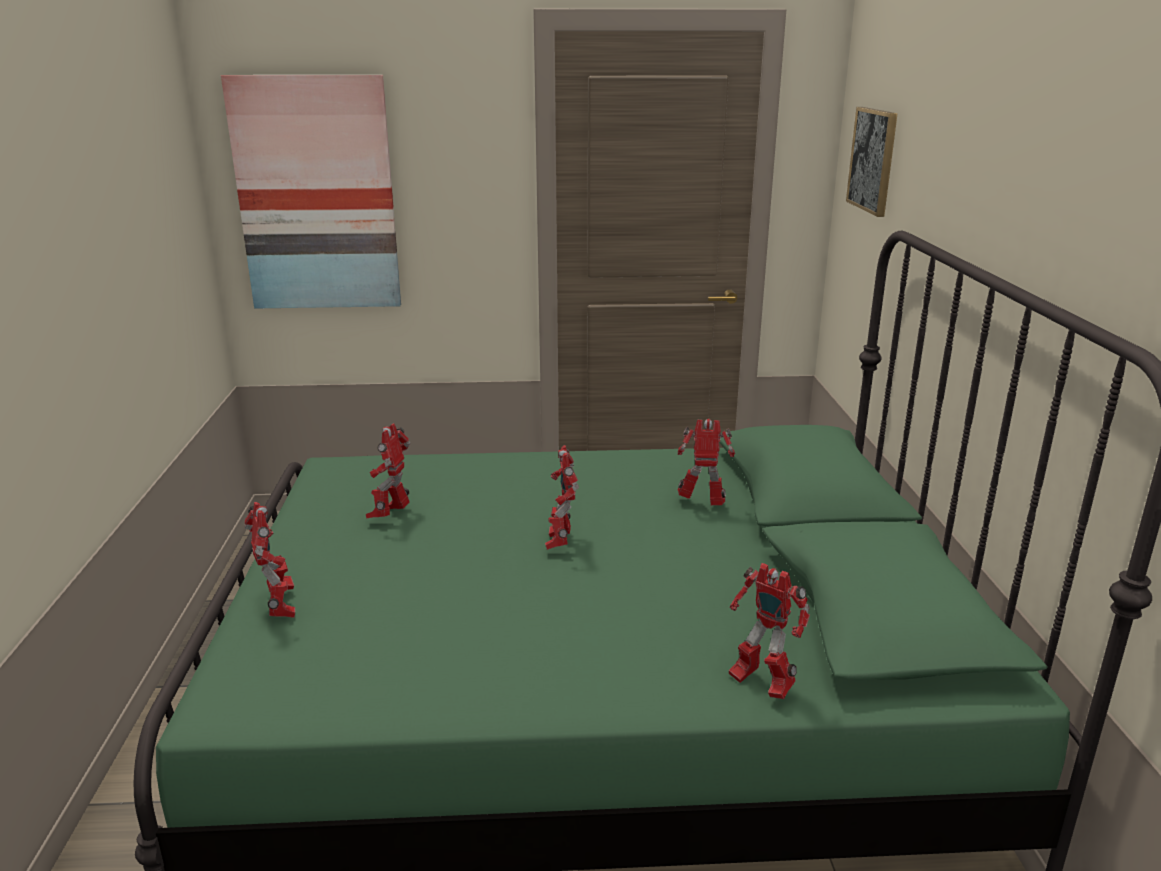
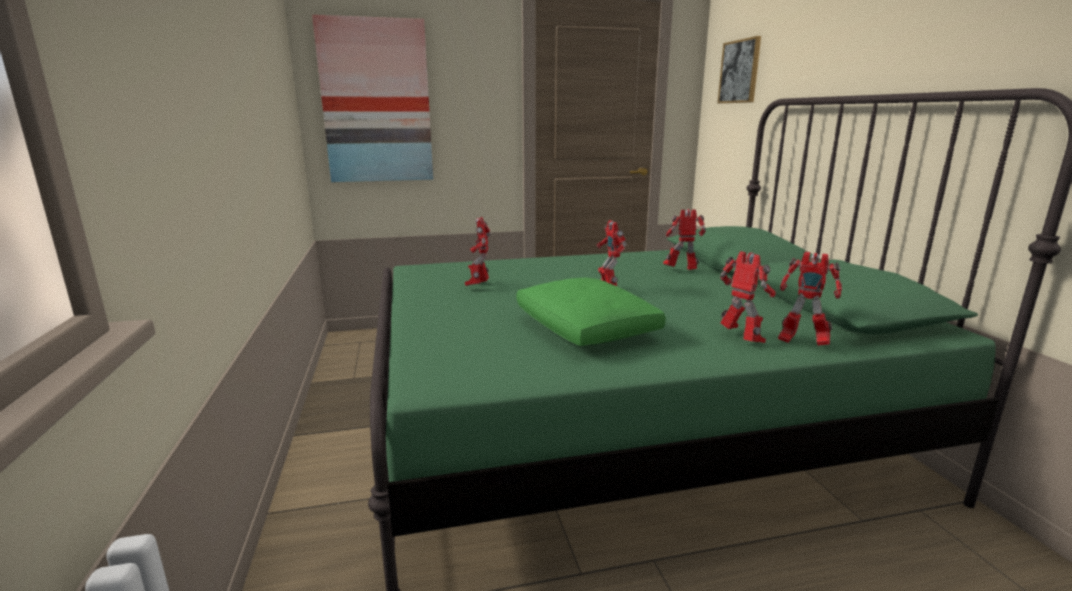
camera: 10 degrees left, 5 degrees down
toy robot [245,502,295,618] -> toy robot moved to [720,251,776,343]
none -> green pillow [517,278,666,346]

